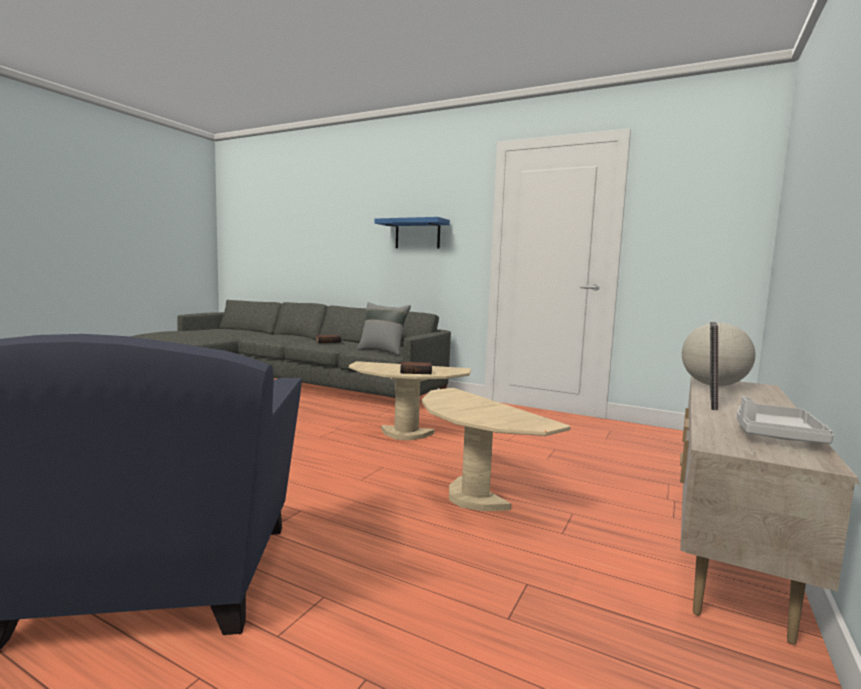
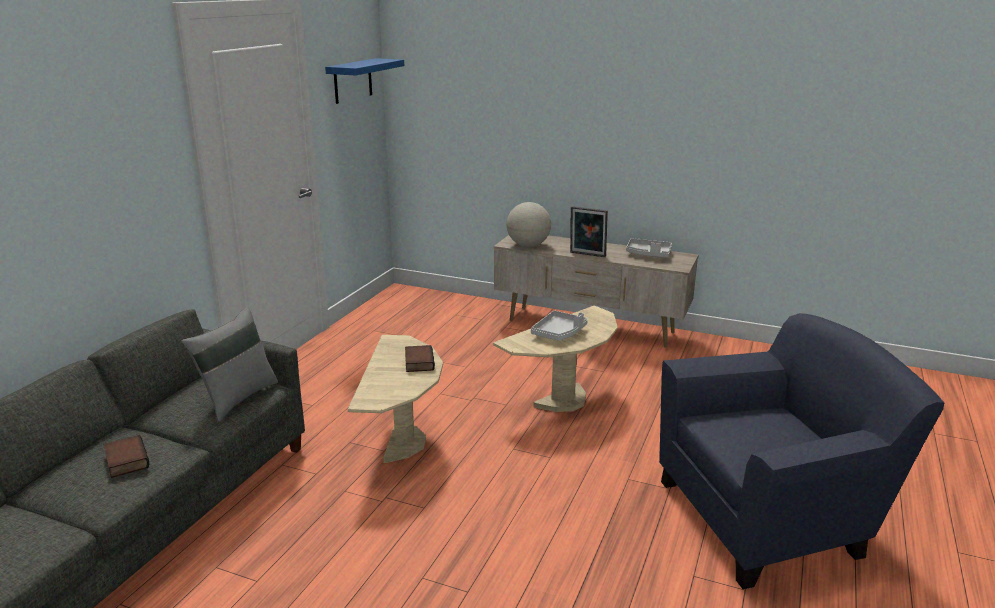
camera: 95 degrees left, 15 degrees up
blue shelf [375,217,450,248] -> blue shelf moved to [325,58,404,104]
none -> grey tray [531,310,588,340]

